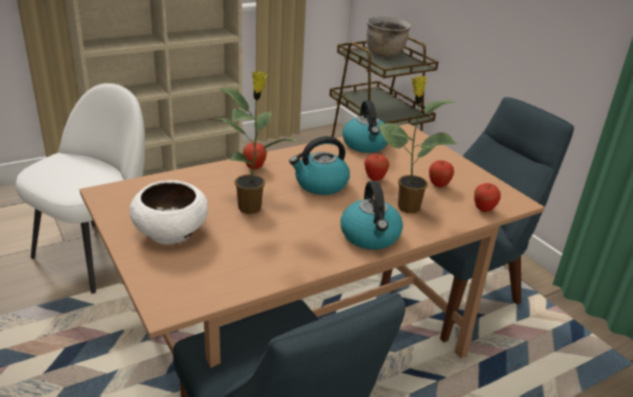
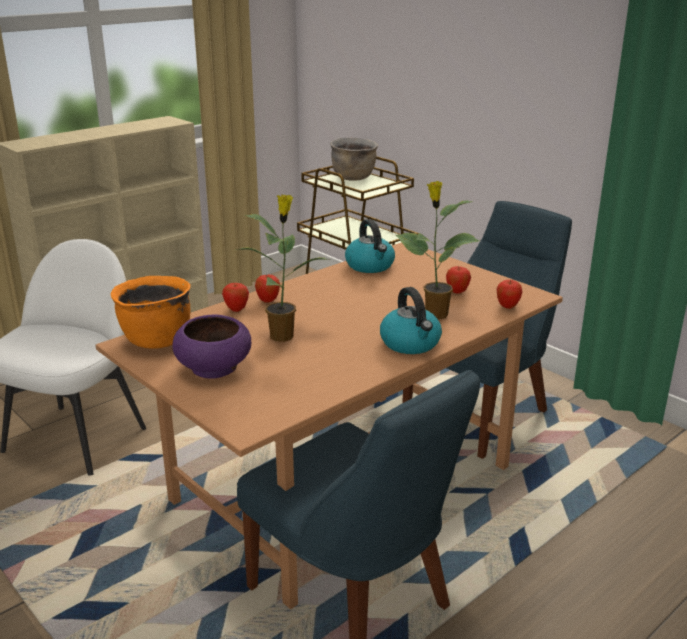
camera: 10 degrees left, 5 degrees down
white bowl [130,180,208,244] -> purple bowl [172,315,251,379]
kettle [289,136,350,195] -> none
apple [364,154,389,181] -> apple moved to [222,283,249,312]
none -> orange cooking pot [110,276,191,349]

